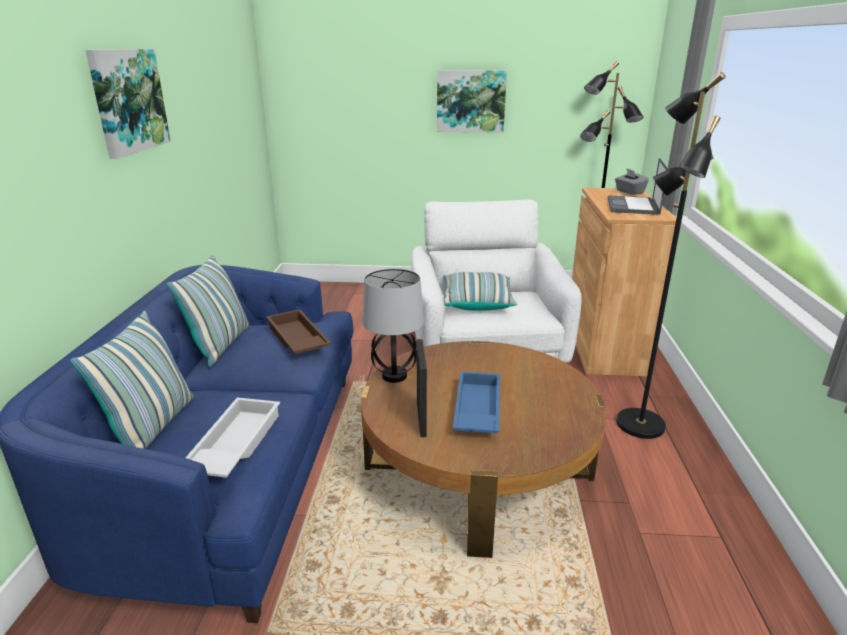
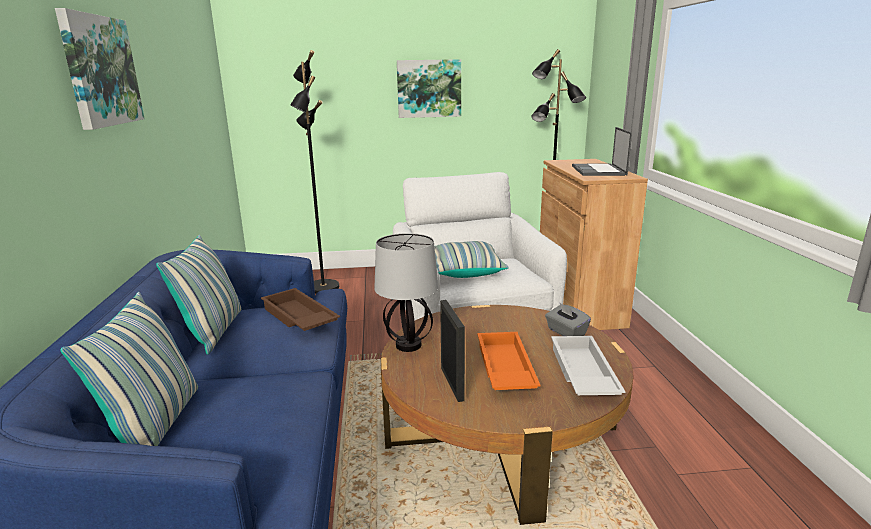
camera: 10 degrees left, 5 degrees down
white tray [186,397,280,478] -> white tray moved to [551,336,626,395]
blue tray [453,372,500,433] -> orange tray [477,332,541,390]
grey tissue box [615,168,649,195] -> grey tissue box moved to [545,302,591,336]
black floor lamp [616,72,726,439] -> black floor lamp moved to [290,50,339,294]

